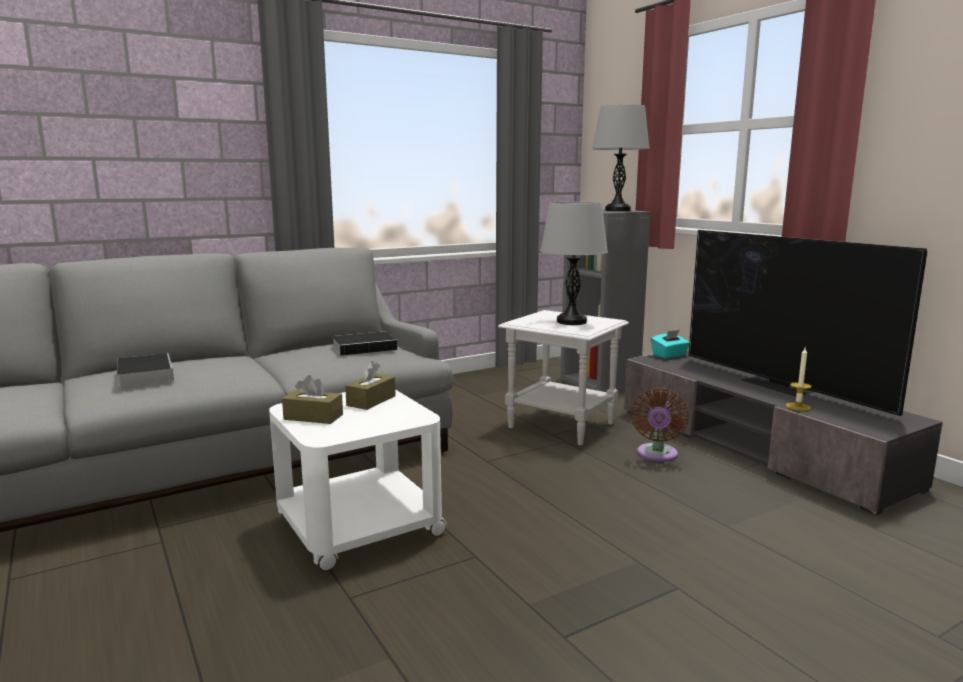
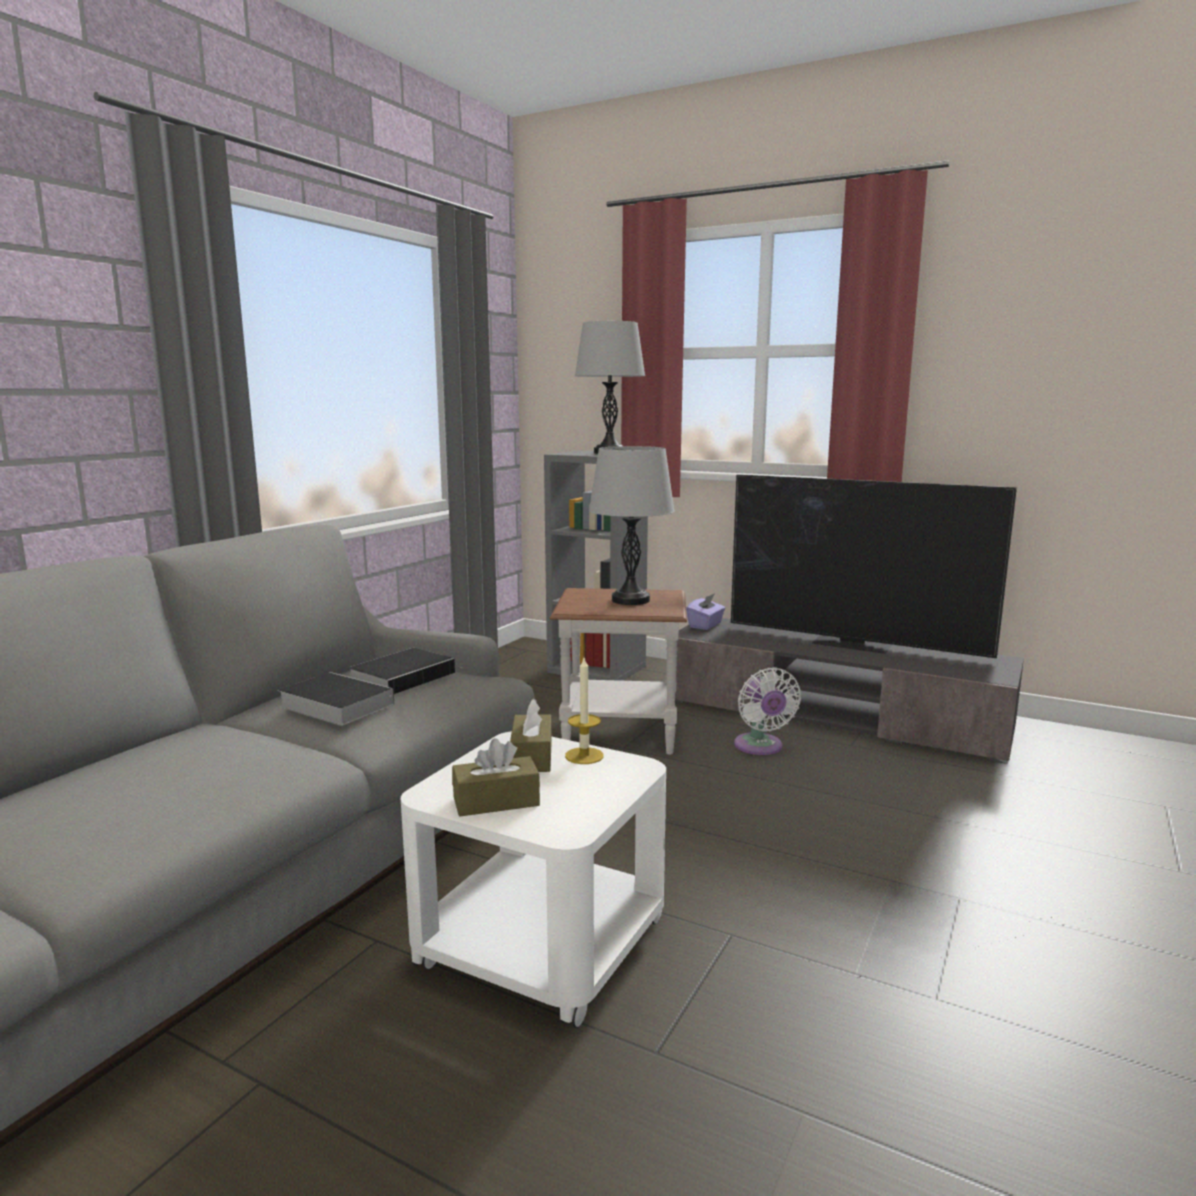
camera: 30 degrees left, 0 degrees up
book [117,353,174,387] -> book moved to [278,672,394,726]
white side table [498,310,629,445] -> brown side table [550,588,687,755]
brown fan [631,388,688,462] -> white fan [734,667,801,755]
turquoise tissue box [651,330,689,359] -> purple tissue box [686,593,725,630]
candle [786,348,812,411] -> candle moved to [565,658,604,764]

